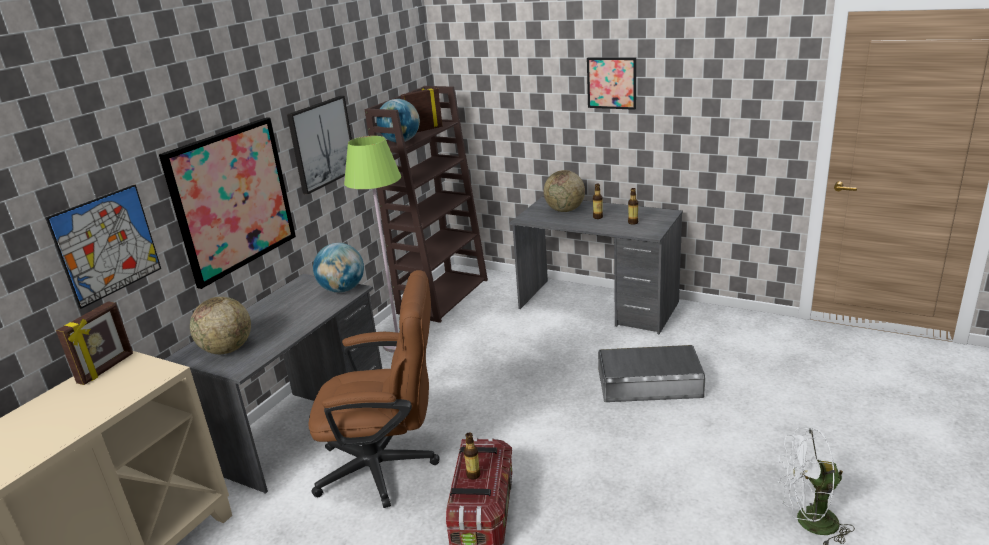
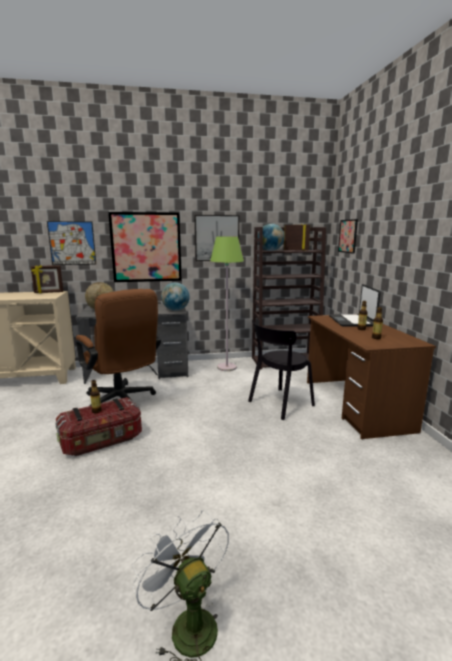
camera: 50 degrees right, 10 degrees down
grey desk [510,196,683,334] -> brown desk [307,315,436,440]
globe [543,170,585,212] -> laptop [329,284,381,326]
picture [587,57,636,110] -> picture moved to [338,219,358,254]
grey storage box [598,345,705,402] -> none
none -> black chair [248,320,315,420]

